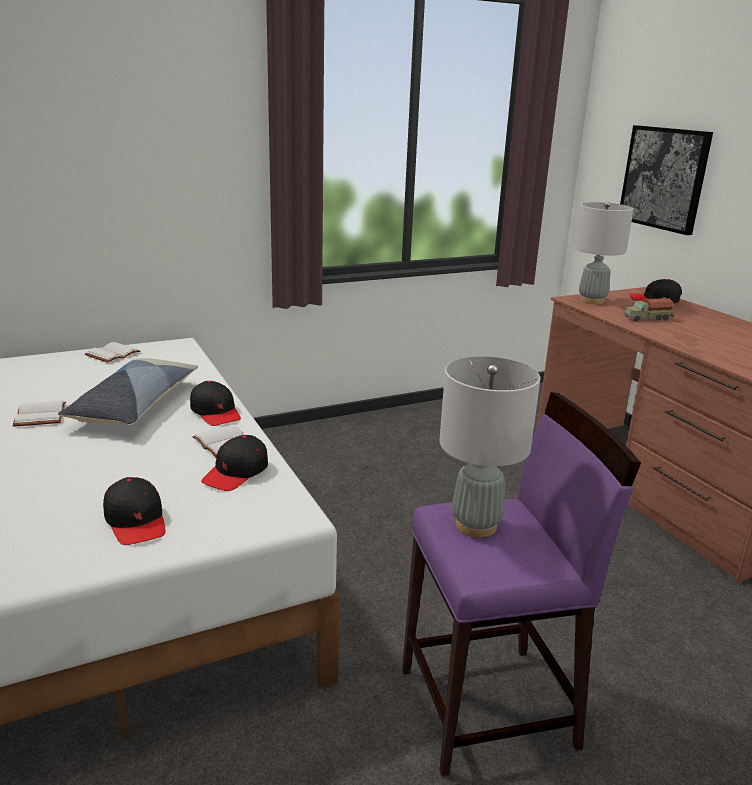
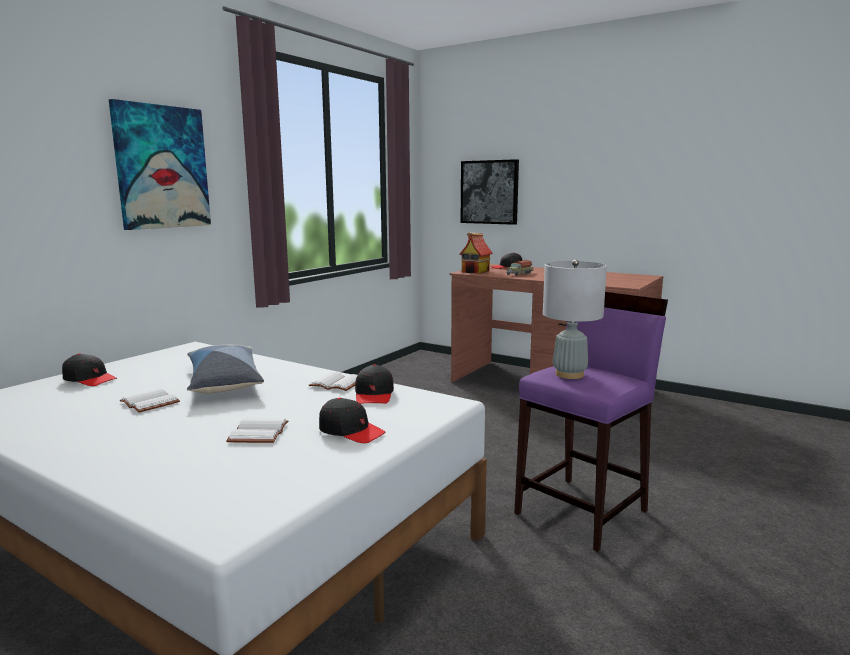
camera: 30 degrees left, 10 degrees down
white book [85,342,140,363] -> white book moved to [226,418,288,443]
black cap [190,381,241,426] -> black cap moved to [62,353,117,386]
grey table lamp [575,202,634,304] -> toy house [459,233,493,274]
none -> picture [109,99,211,230]

